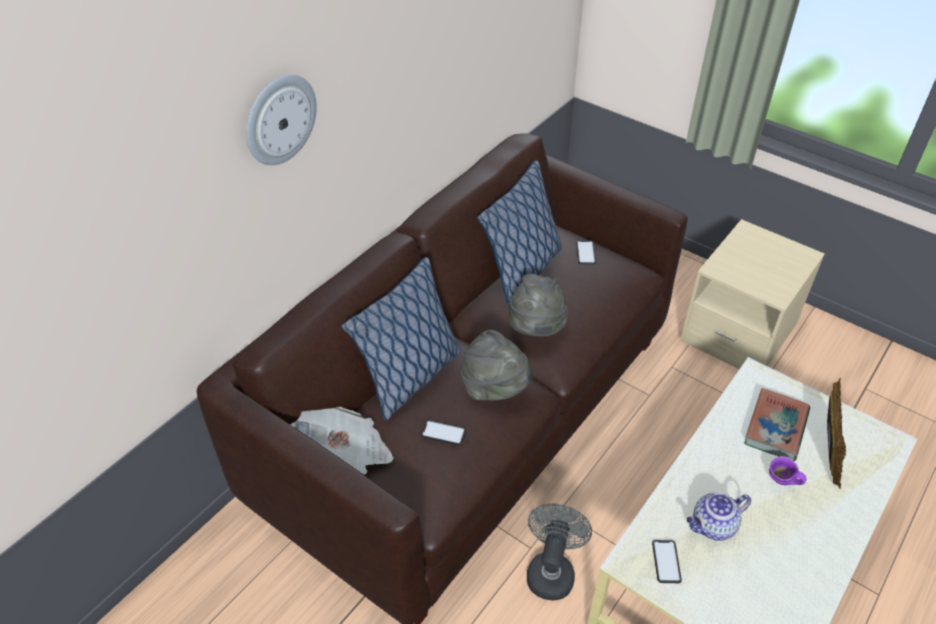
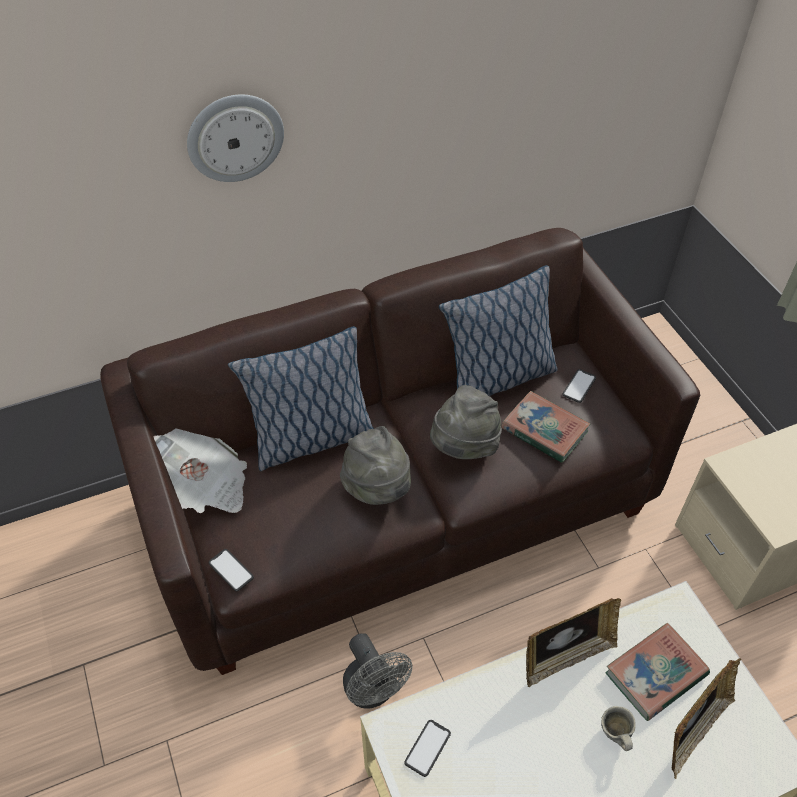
camera: 30 degrees right, 5 degrees up
phone [421,420,466,445] -> phone moved to [209,549,254,591]
grey fan [527,503,592,601] -> grey fan turned 105 degrees clockwise [343,633,412,709]
teapot [687,492,751,541] -> none
purple mug [769,456,807,485] -> grey mug [601,706,636,751]
none -> book [501,391,590,463]
none -> picture frame [526,598,621,687]

